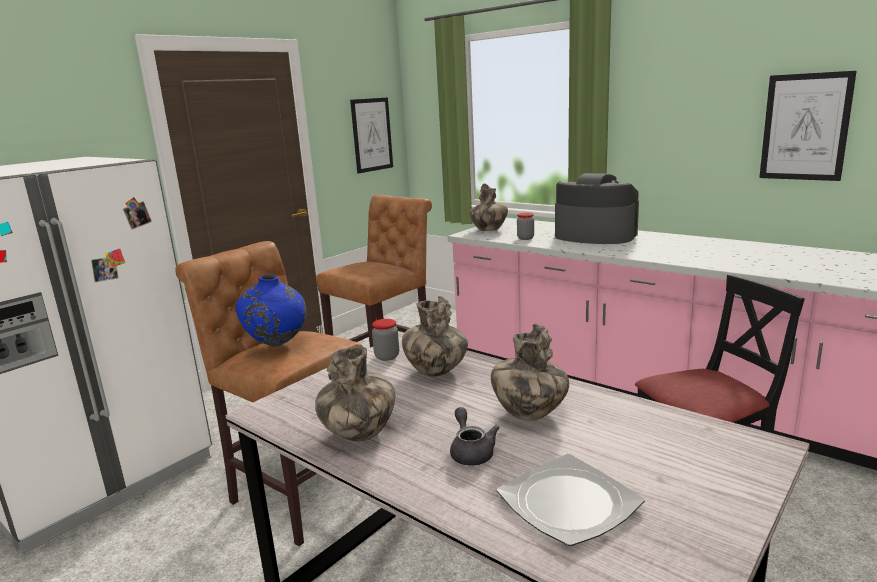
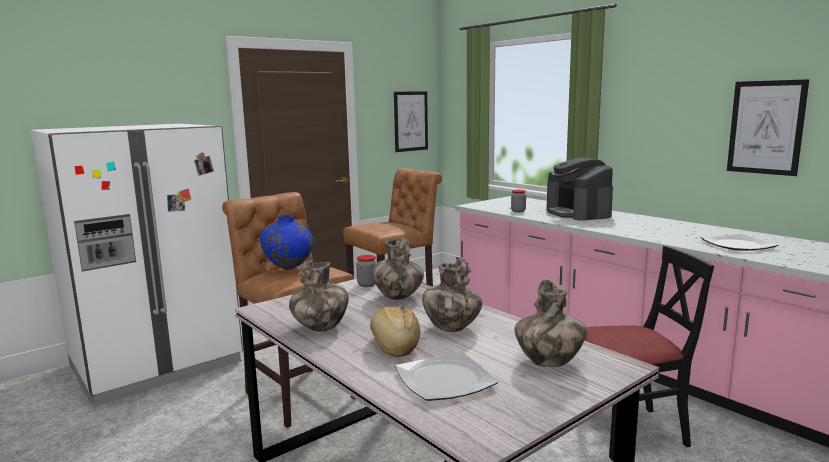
camera: 10 degrees right, 5 degrees down
grey teapot [450,407,500,466] -> bread [370,307,420,357]
vase [469,183,508,231] -> vase moved to [514,279,587,367]
coffee machine [555,173,639,244] -> coffee machine turned 150 degrees counterclockwise [547,157,613,221]
none -> plate [700,234,778,251]

